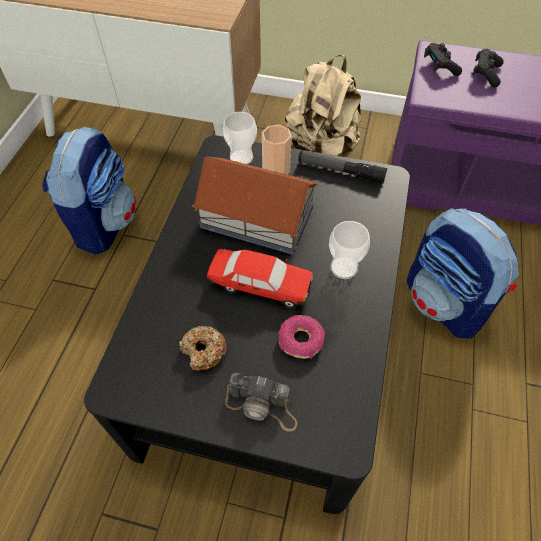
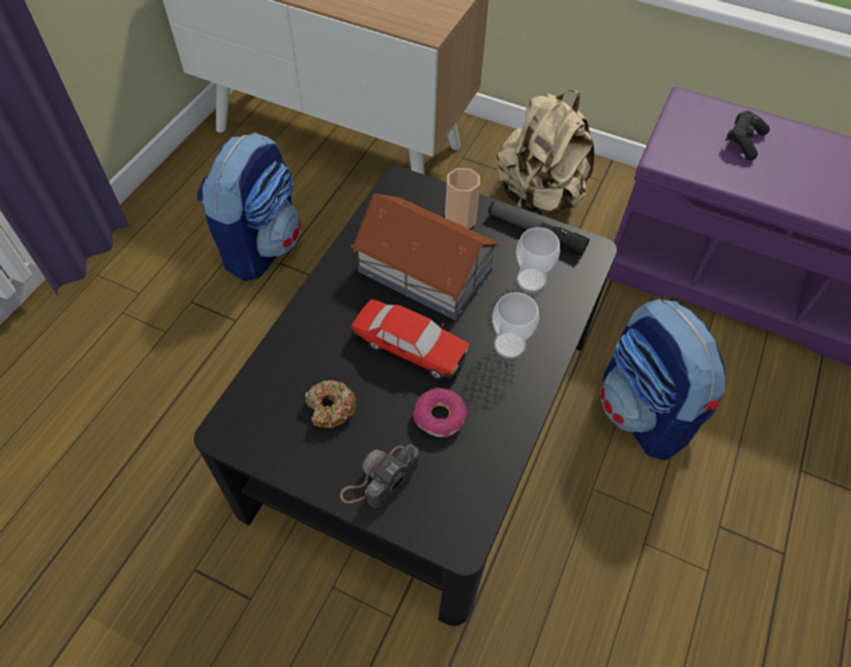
camera: 10 degrees right, 0 degrees up
cup [223,112,257,164] -> cup moved to [516,227,560,292]
camera [225,372,298,432] -> camera turned 105 degrees clockwise [340,444,419,508]
black game controller [424,43,462,76] -> none

